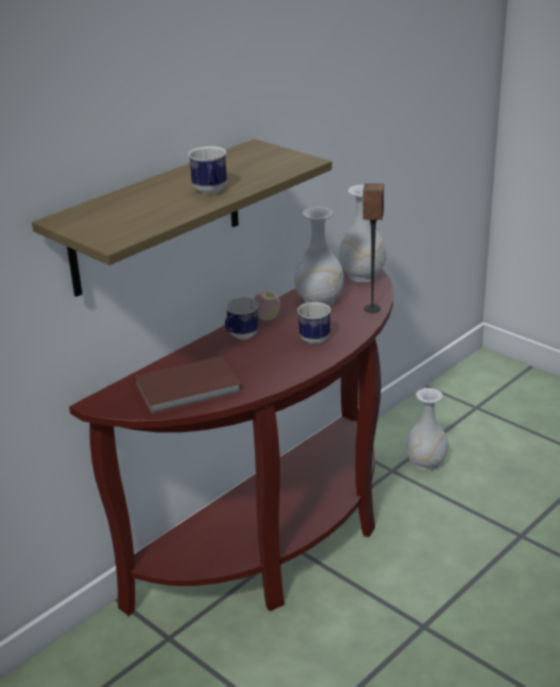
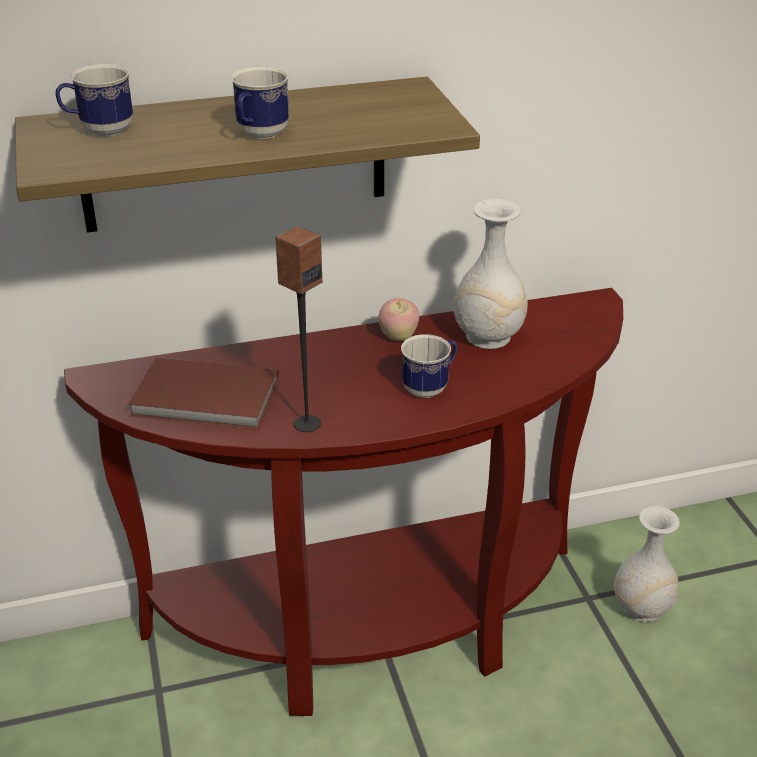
camera: 30 degrees right, 5 degrees up
mug [225,298,259,339] -> mug moved to [55,64,133,136]
white vase [339,185,386,282] -> none
speaker [363,183,384,313] -> speaker moved to [275,226,322,432]

